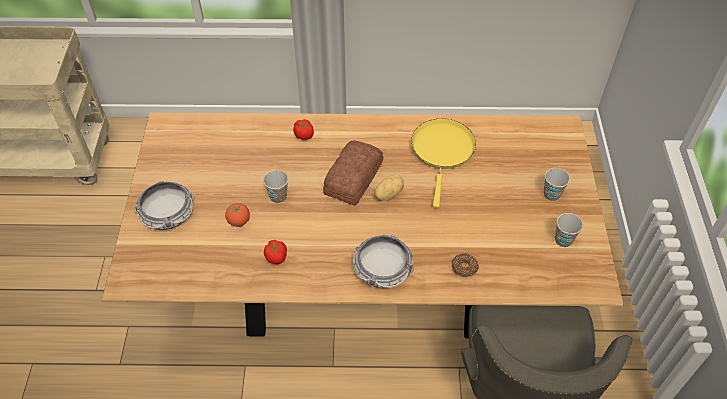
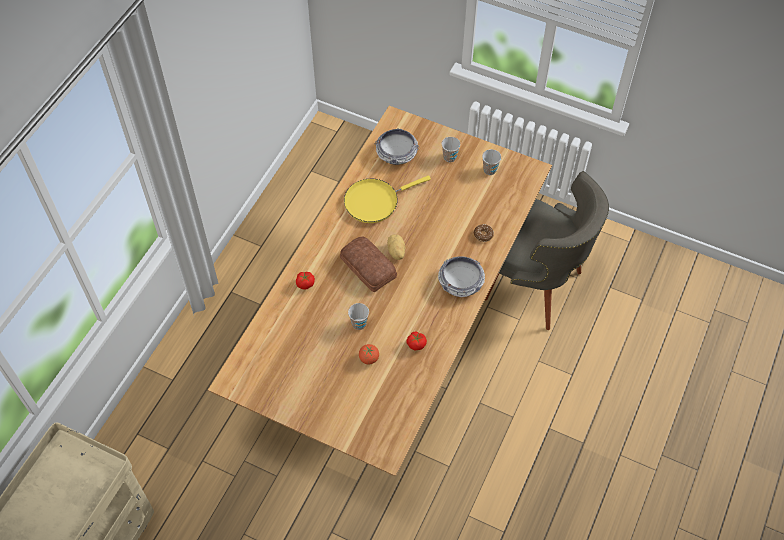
camera: 65 degrees left, 5 degrees up
bowl [134,181,195,230] -> bowl moved to [375,128,419,165]
yellow frying pan [411,119,476,208] -> yellow frying pan turned 60 degrees counterclockwise [344,175,431,223]

